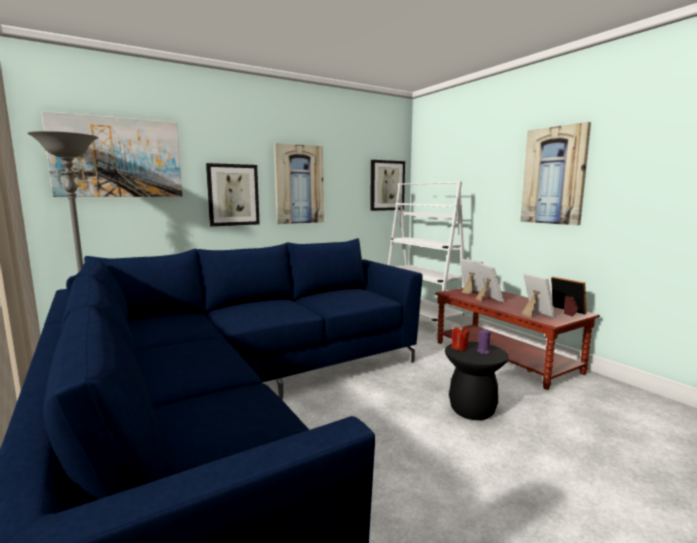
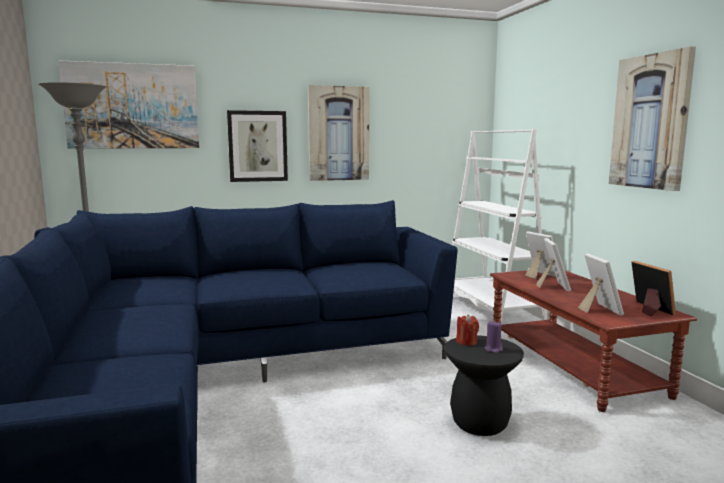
camera: 15 degrees right, 0 degrees up
picture [370,160,405,211] -> none

